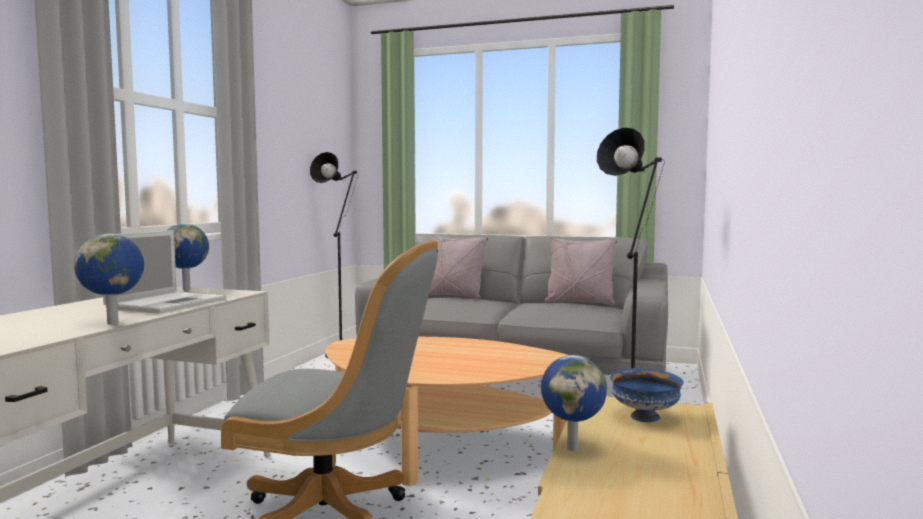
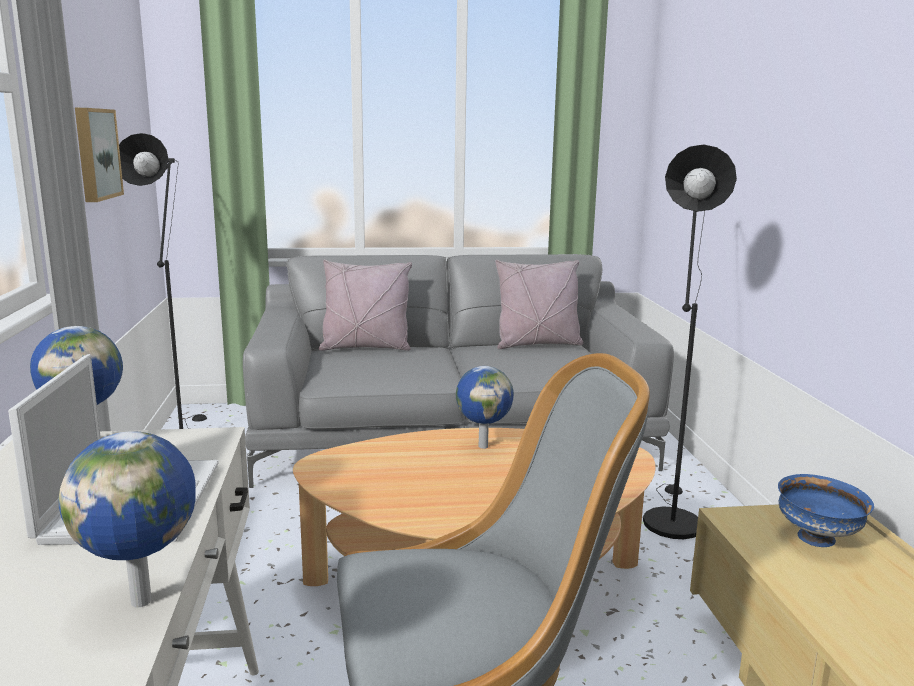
camera: 25 degrees left, 10 degrees up
globe [541,355,607,451] -> globe moved to [456,366,514,449]
none -> picture [75,108,124,202]

